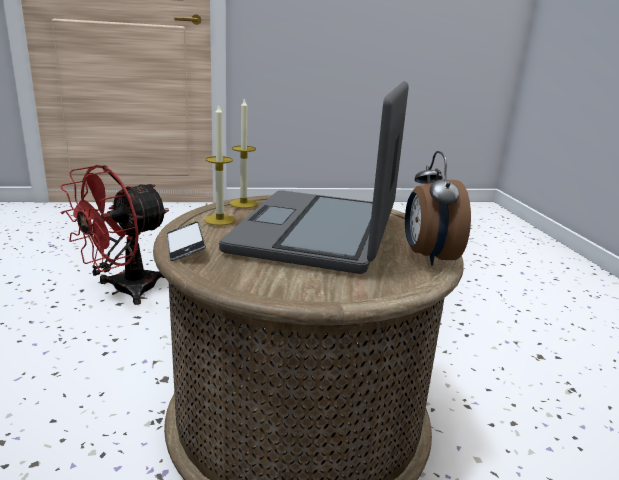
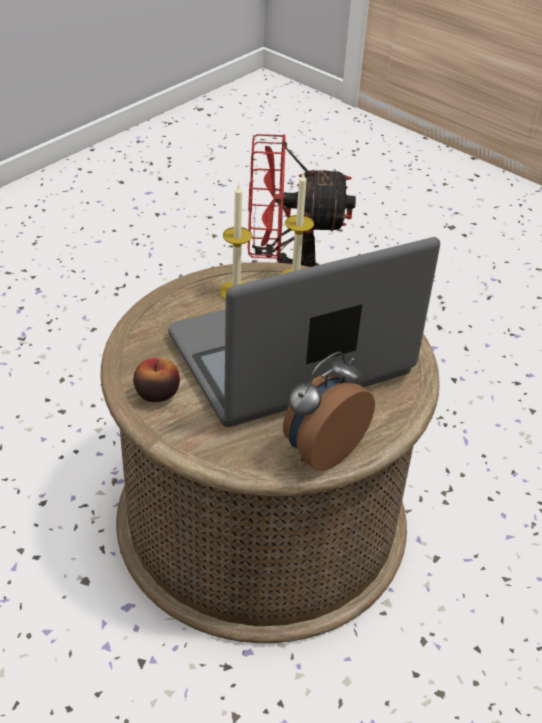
camera: 50 degrees right, 20 degrees up
phone [167,222,206,261] -> none
none -> apple [133,358,180,402]

